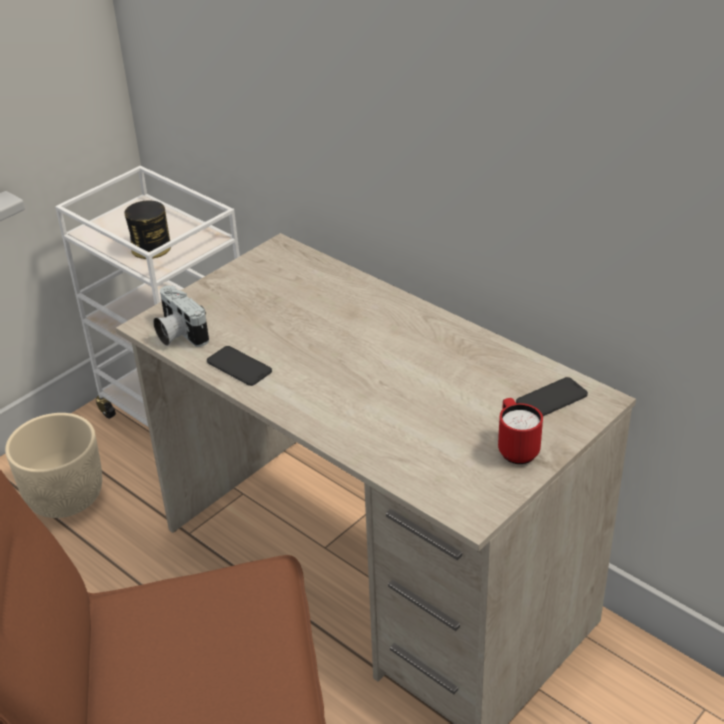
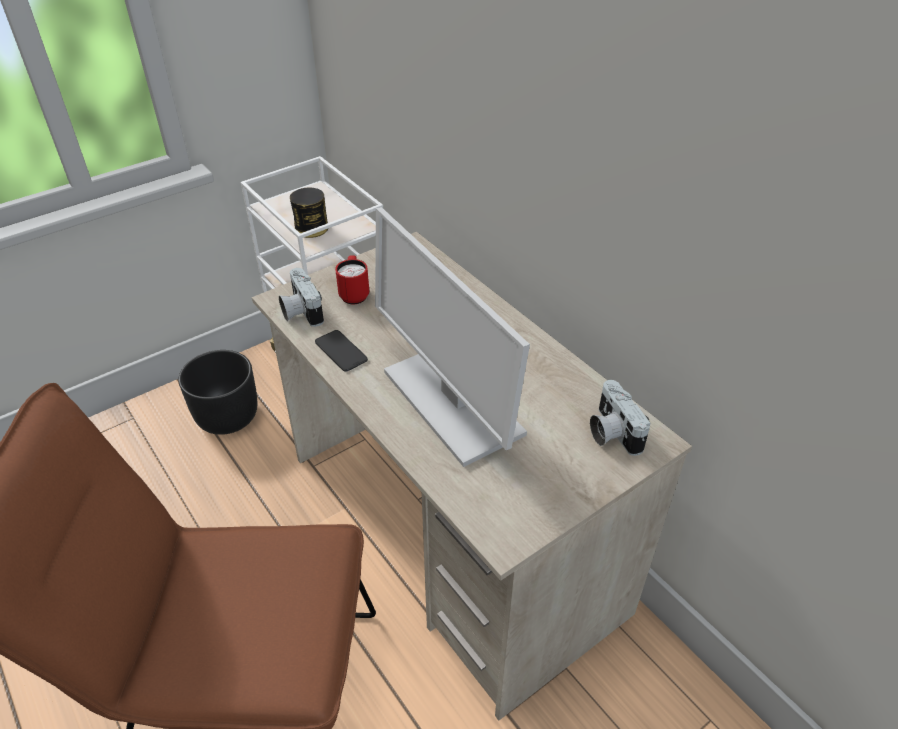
camera: 10 degrees right, 5 degrees up
beige planter [5,413,102,518] -> black planter [178,350,257,435]
red mug [498,398,543,464] -> red mug moved to [335,255,369,304]
phone [516,377,588,416] -> camera [590,380,650,456]
none -> monitor [375,207,530,467]

